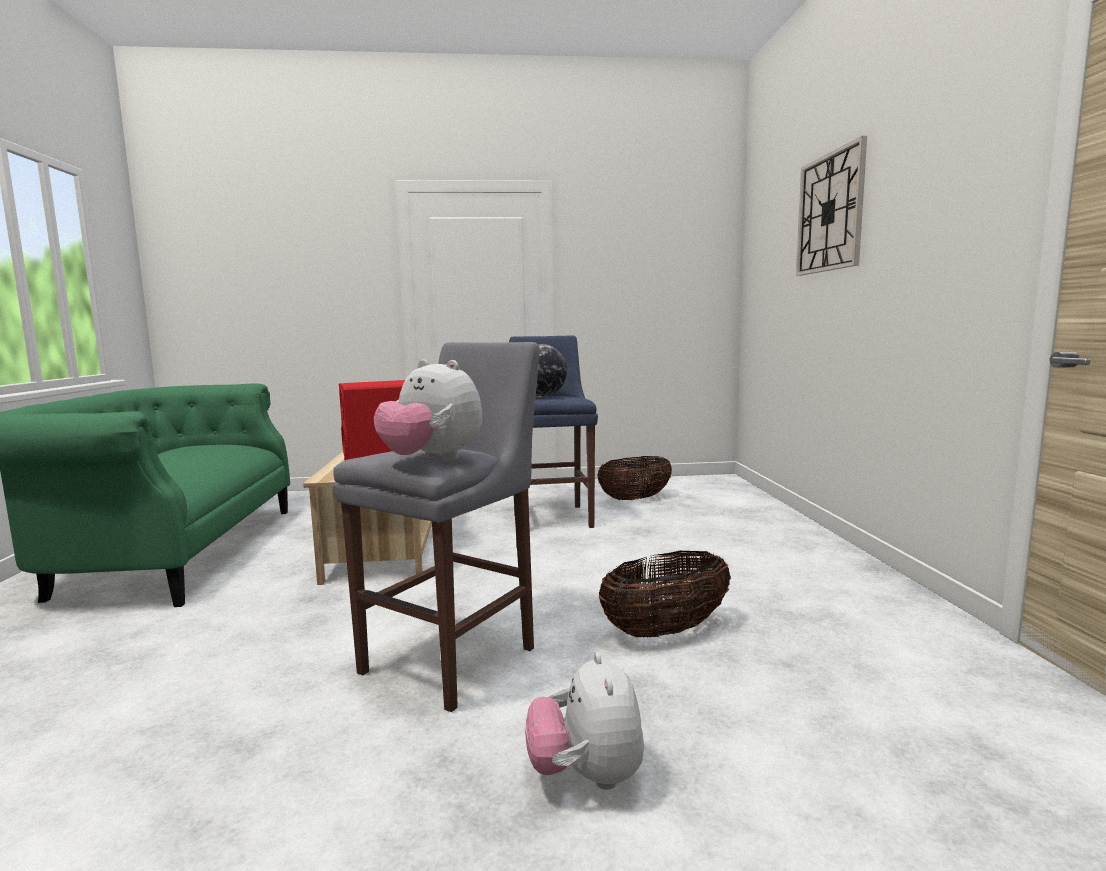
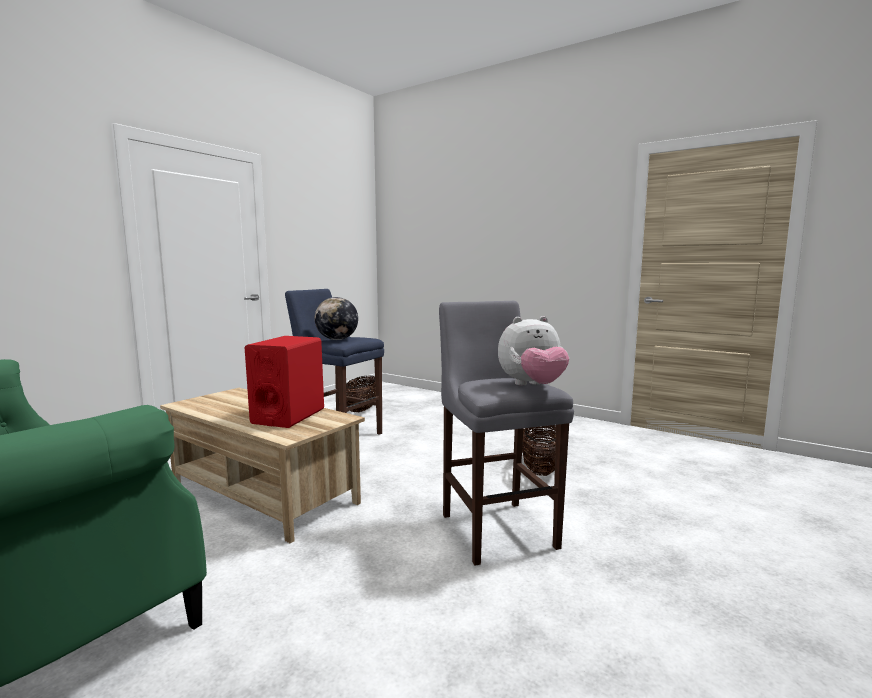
camera: 50 degrees left, 0 degrees up
plush toy [525,652,644,790] -> none
wall clock [796,136,867,276] -> none

